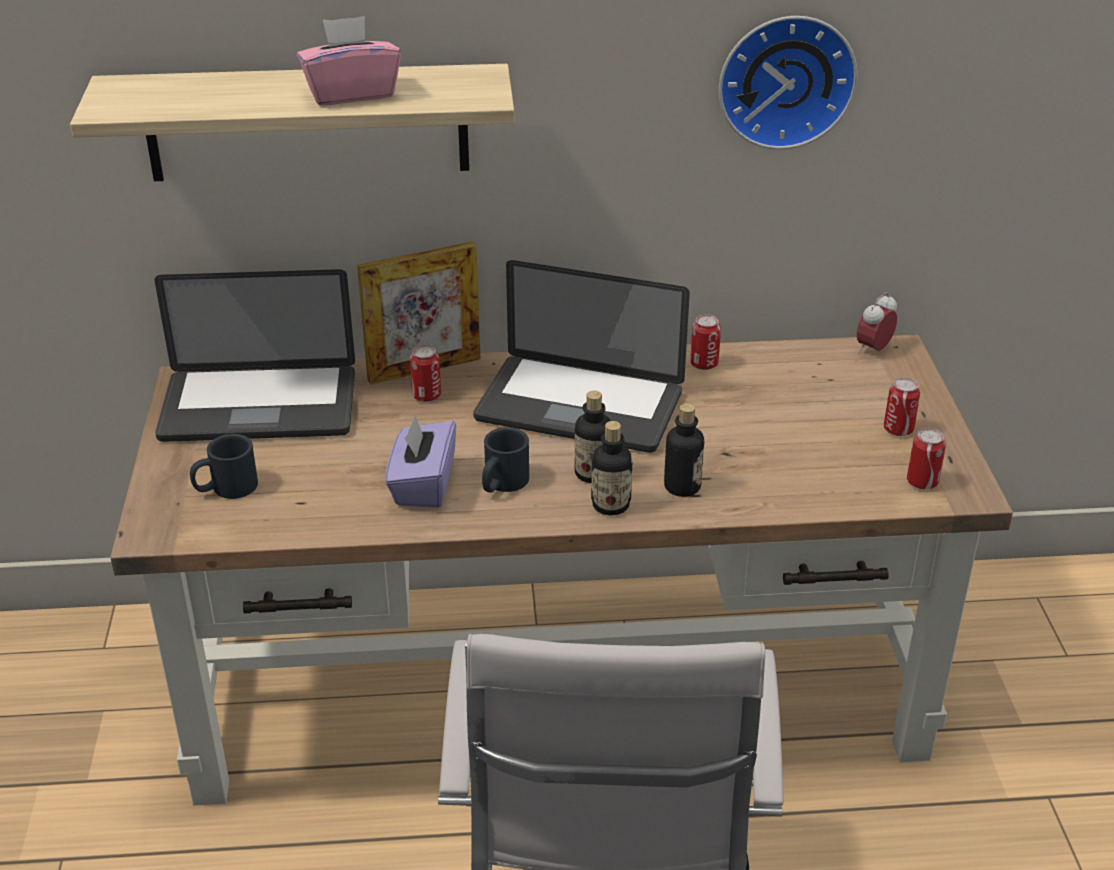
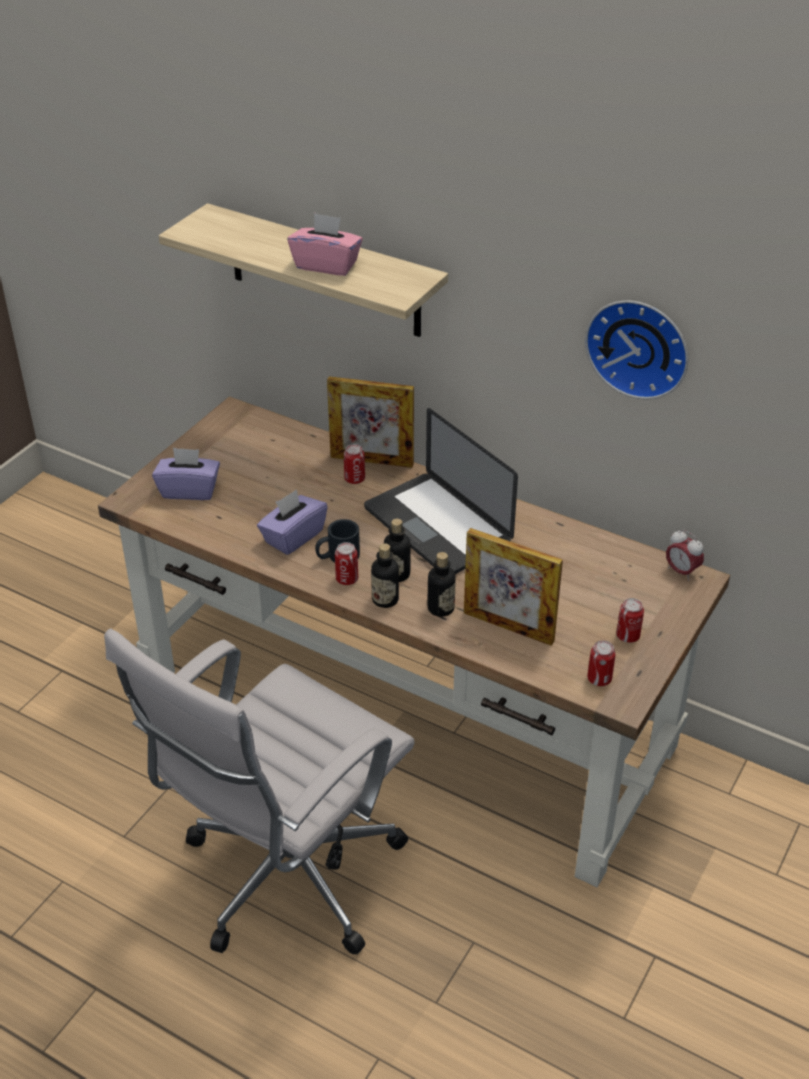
camera: 35 degrees right, 5 degrees up
laptop [155,269,355,442] -> none
black mug [190,434,258,499] -> purple tissue box [152,448,220,500]
can [690,314,721,370] -> can moved to [335,542,358,585]
alarm clock [857,292,897,354] -> alarm clock turned 120 degrees counterclockwise [666,530,704,581]
none -> picture frame [464,528,563,646]

